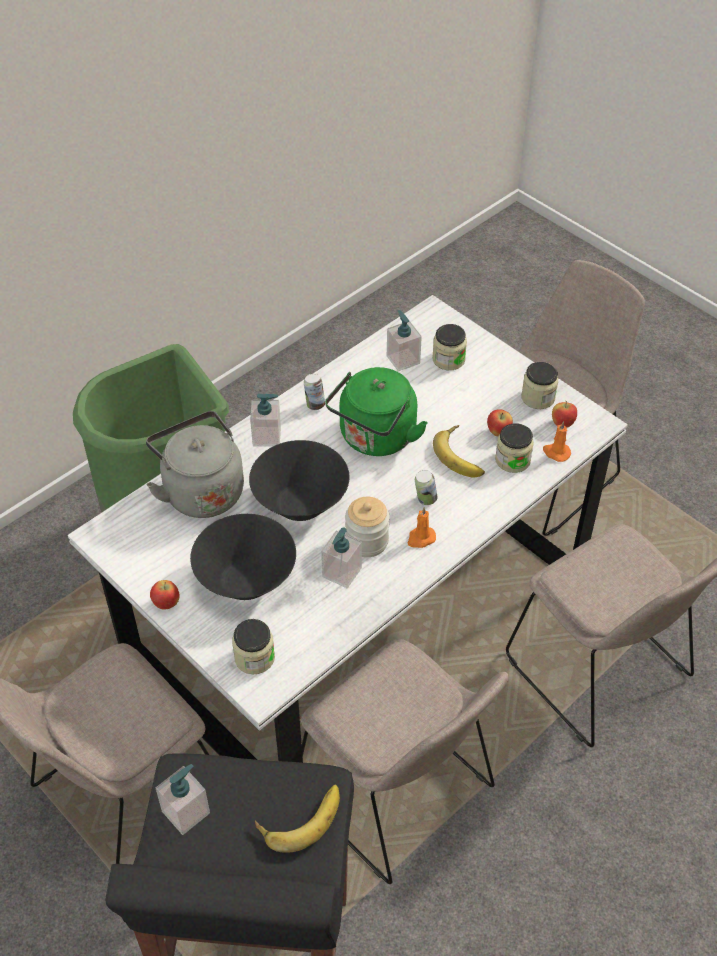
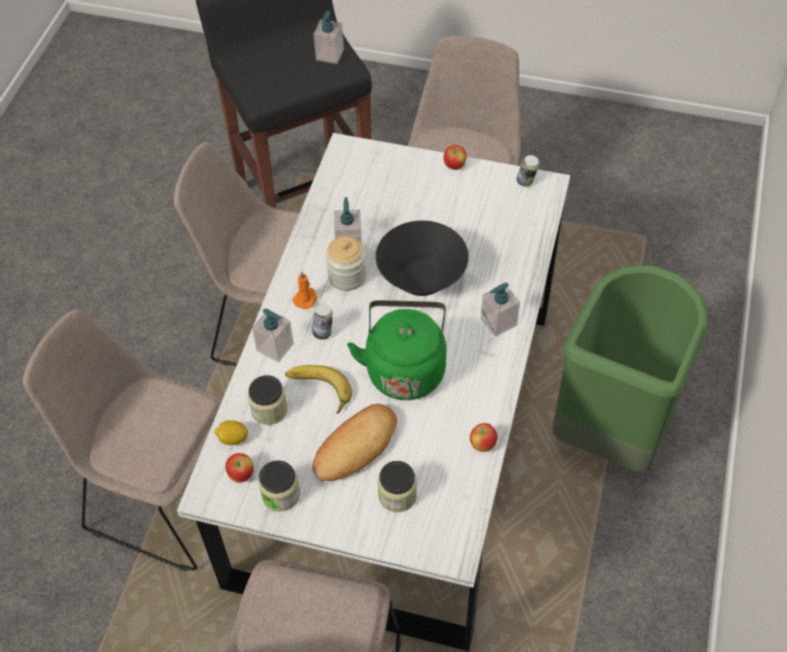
camera: 150 degrees right, 5 degrees up
grey kettle [146,411,244,518] -> none
black bowl [190,514,296,600] -> none
jar [232,619,275,674] -> none
banana [255,785,340,853] -> none
can [304,374,325,410] -> can moved to [517,155,539,187]
soap dispenser [387,310,422,371] -> soap dispenser moved to [252,309,294,363]
apple [487,409,513,436] -> apple moved to [470,423,498,452]
orange candle [543,421,571,462] -> lemon [214,420,248,445]
none -> bread [312,404,397,481]

